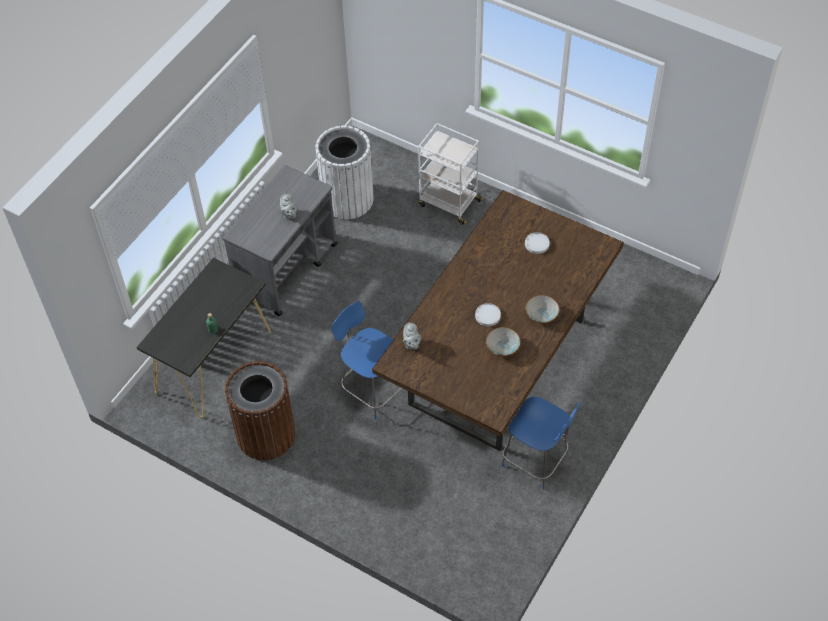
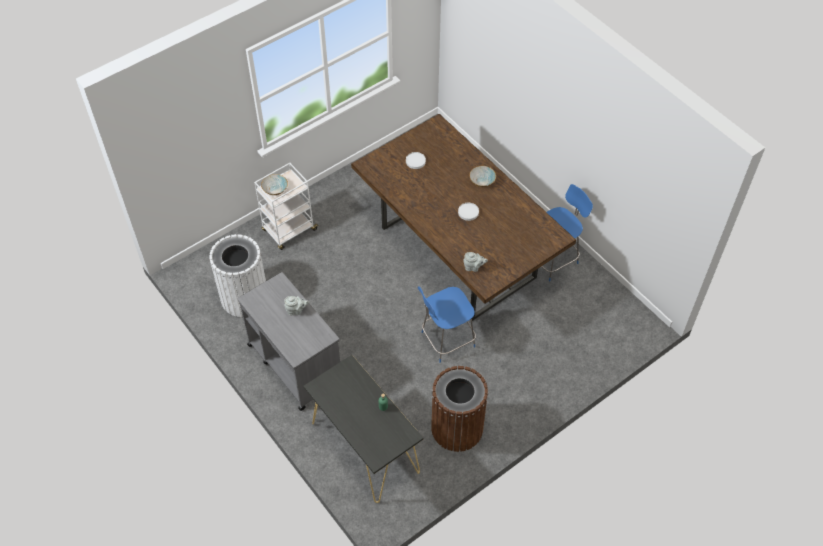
camera: 70 degrees left, 0 degrees up
bowl [486,327,520,356] -> bowl moved to [261,174,288,195]

